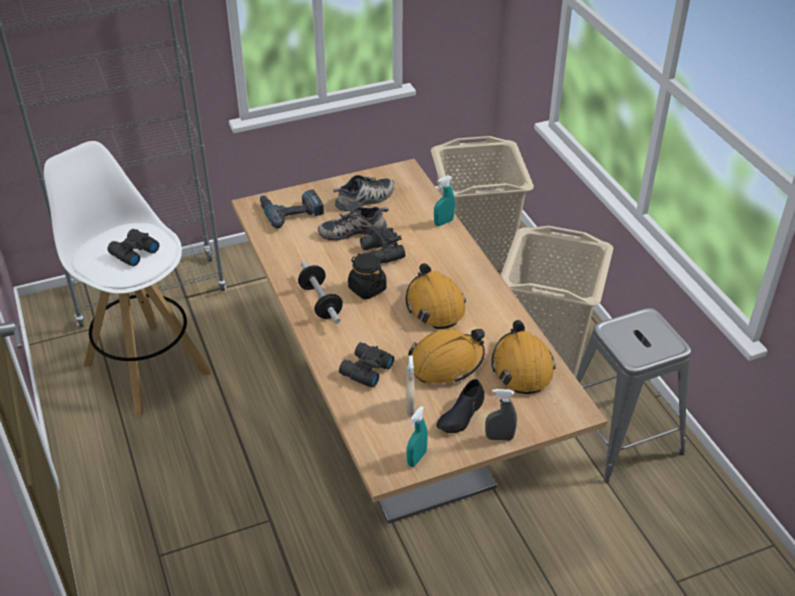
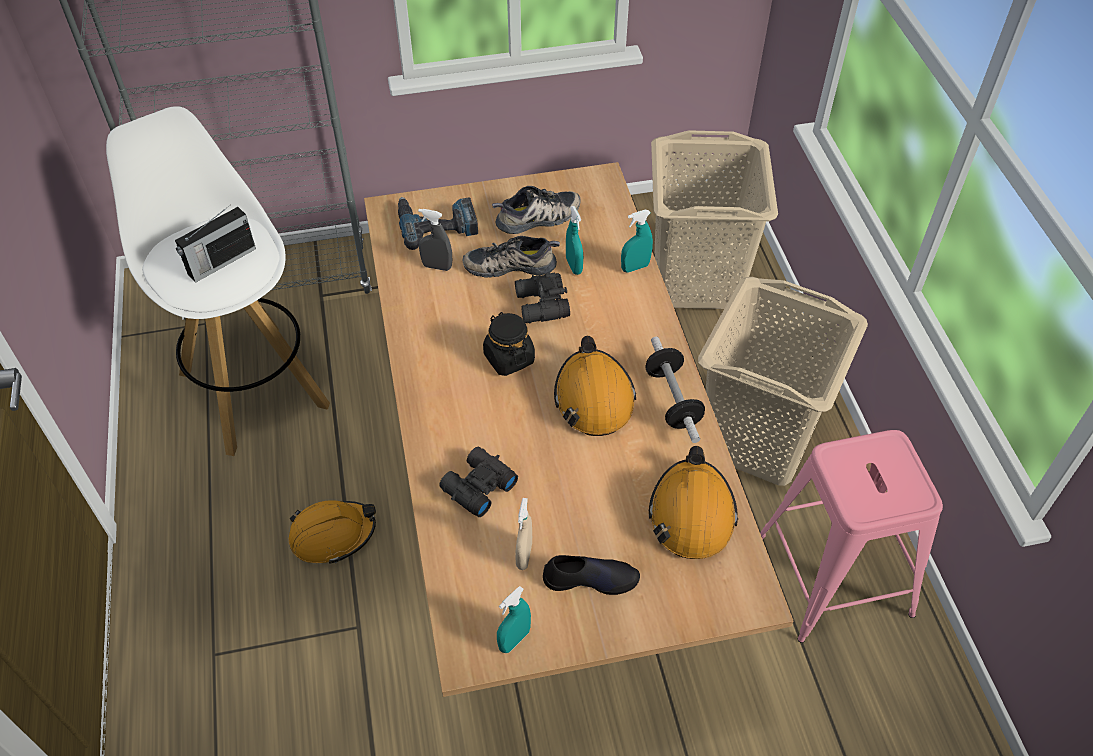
camera: 10 degrees right, 10 degrees up
black binoculars [107,229,159,266] -> radio [175,205,256,283]
dumbbell [298,262,343,324] -> dumbbell moved to [645,337,705,443]
orange hard hat [408,328,485,384] -> orange hard hat moved to [289,500,376,564]
black shoe [436,379,485,433] -> black shoe turned 135 degrees counterclockwise [543,555,640,595]
grey spray bottle [485,389,517,441] -> grey spray bottle moved to [418,209,452,271]
grey stool [576,308,691,482] -> pink stool [760,430,943,643]
none -> turquoise spray bottle [566,206,583,275]

